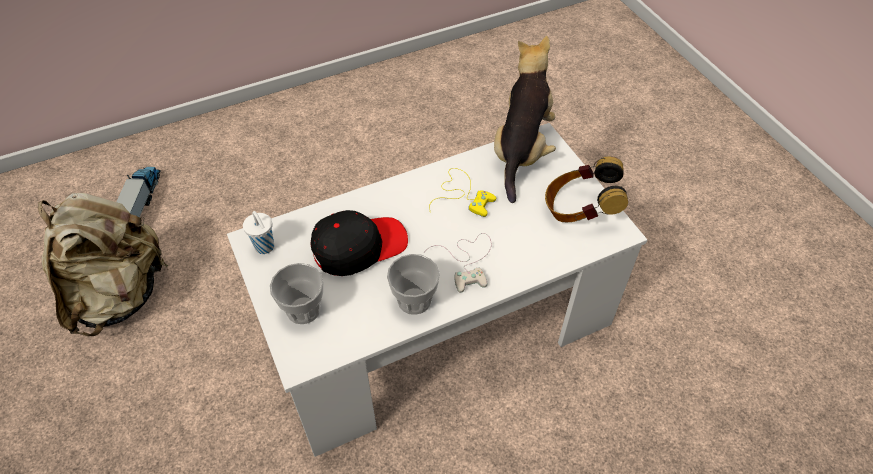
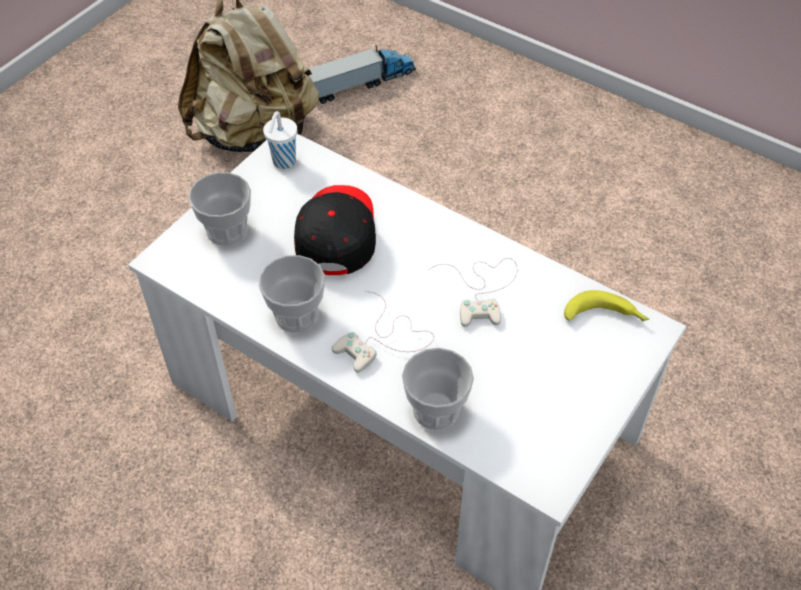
camera: 60 degrees right, 0 degrees up
black cap [310,210,408,276] -> black cap turned 120 degrees counterclockwise [294,185,376,275]
yellow game controller [429,168,496,217] -> white game controller [428,258,517,327]
plush toy [494,36,556,203] -> banana [564,290,649,322]
headphones [545,156,628,222] -> none
none -> cup [402,348,474,430]

